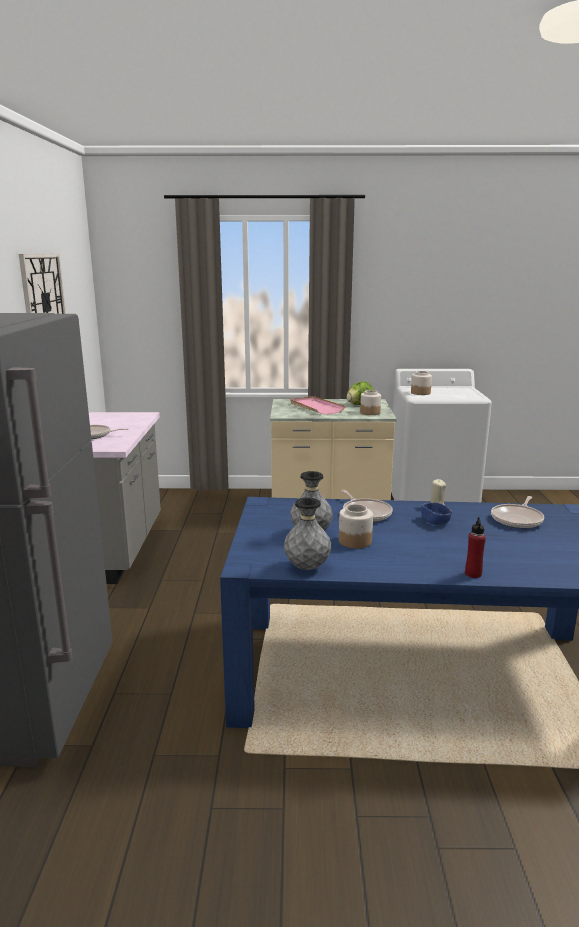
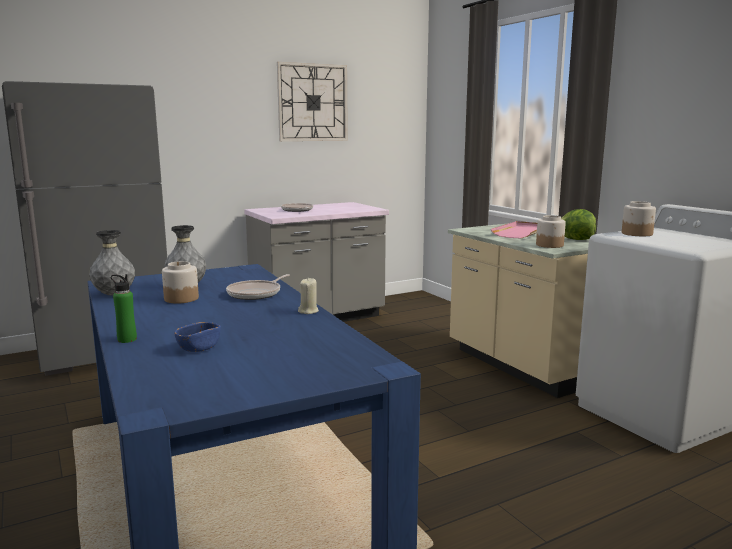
camera: 60 degrees right, 5 degrees down
blue bowl [421,502,452,525] -> blue bowl moved to [175,322,221,352]
red bottle [465,517,486,578] -> green bottle [111,274,137,343]
frying pan [491,496,544,529] -> none

